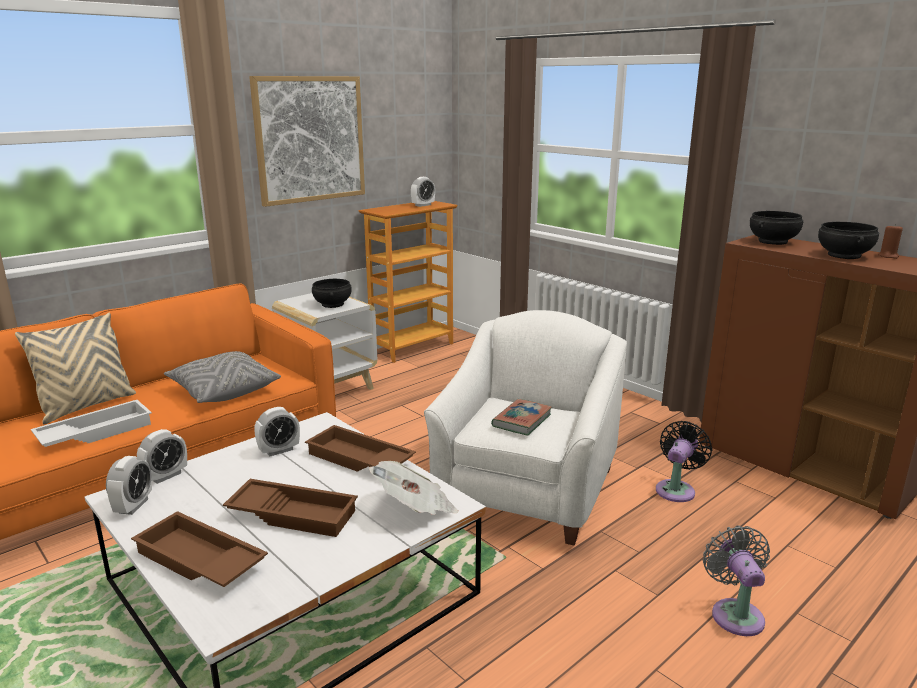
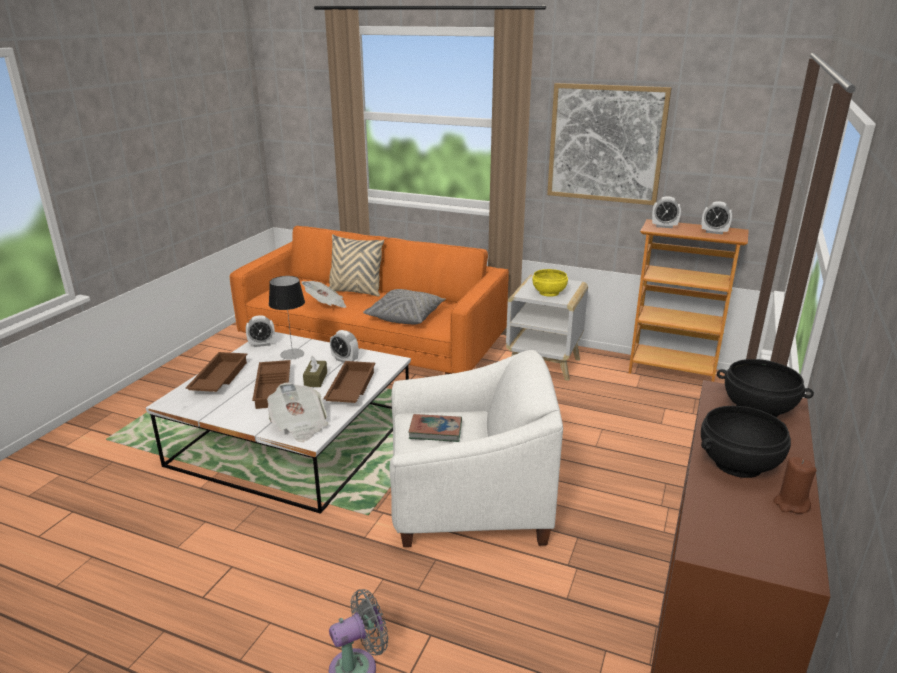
camera: 65 degrees right, 5 degrees up
white tray [31,400,152,447] -> newspaper [301,281,347,308]
alarm clock [137,429,187,484] -> alarm clock moved to [652,196,681,228]
black bowl [312,279,352,308] -> yellow bowl [532,269,568,297]
black fan [656,421,712,502] -> none
none -> table lamp [269,276,305,360]
none -> brown tissue box [303,356,327,387]

